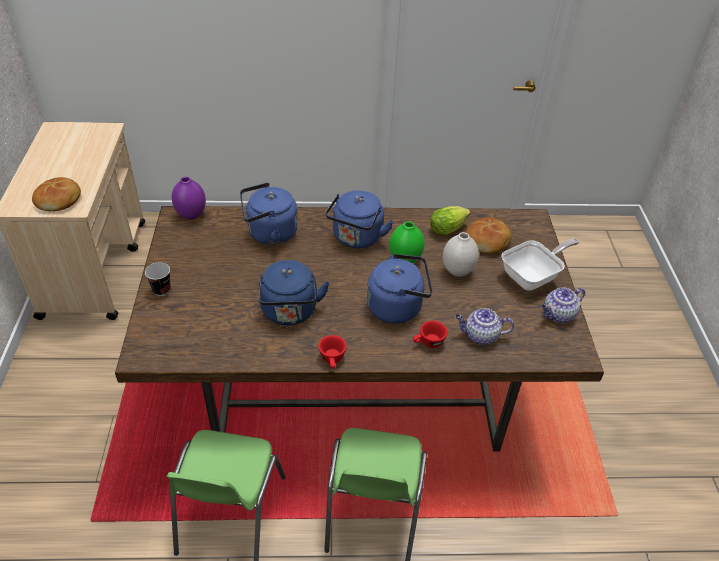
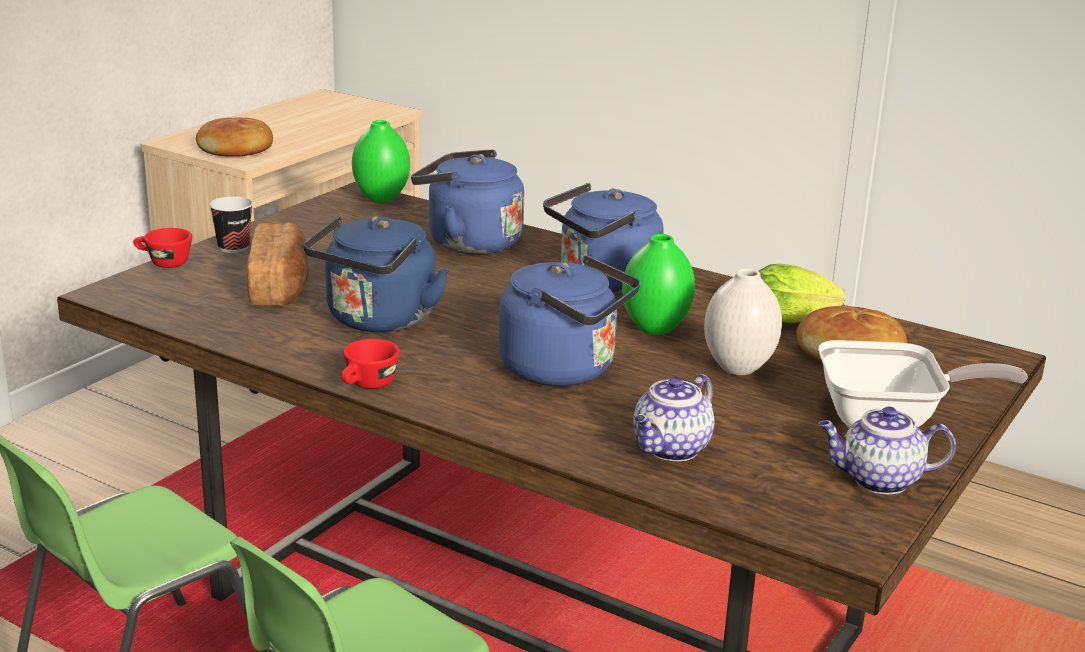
camera: 35 degrees right, 20 degrees down
purple vase [172,177,206,220] -> green vase [352,120,410,203]
red cup [413,320,448,348] -> red cup moved to [133,228,192,268]
teapot [455,308,514,345] -> teapot turned 90 degrees counterclockwise [634,374,715,461]
none -> bread [246,223,309,306]

